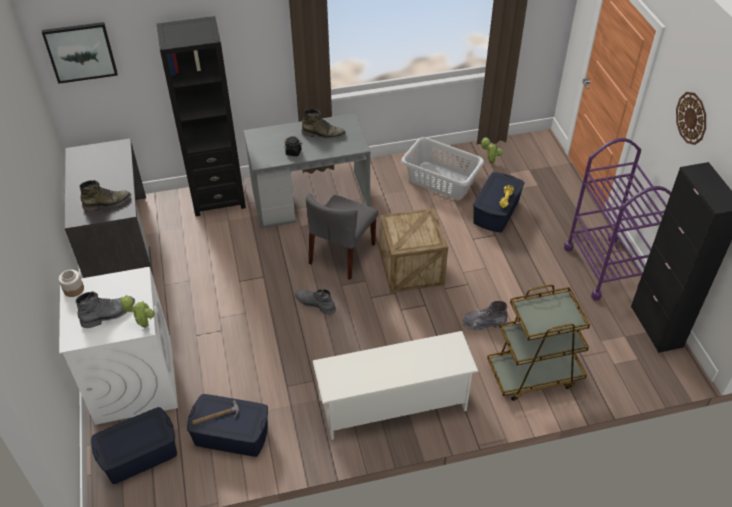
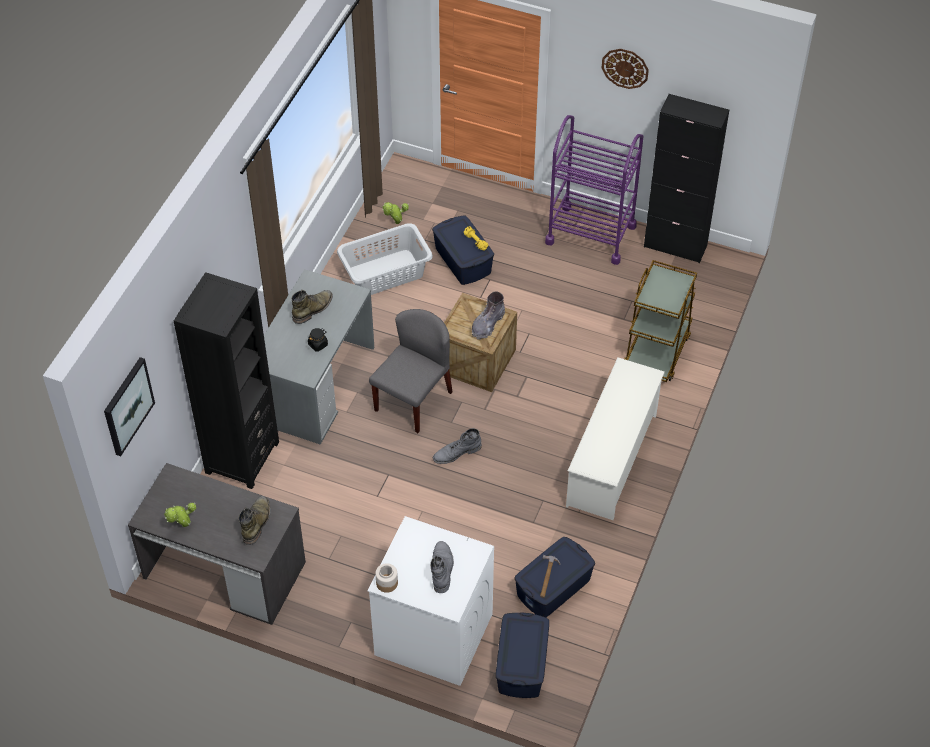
camera: 55 degrees left, 5 degrees up
potted plant [120,295,155,328] -> potted plant moved to [164,503,196,527]
grey chair [306,193,378,280] -> grey chair turned 120 degrees counterclockwise [369,309,453,433]
grey boot [463,301,508,331] -> grey boot moved to [472,292,505,340]

